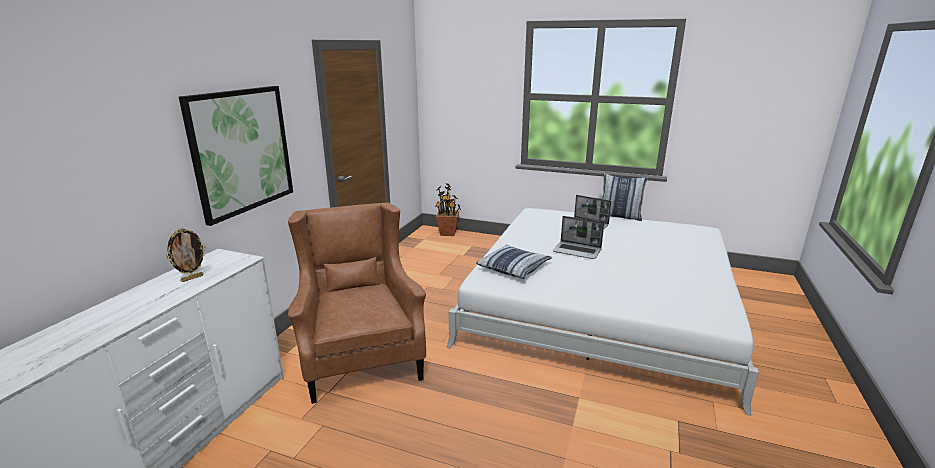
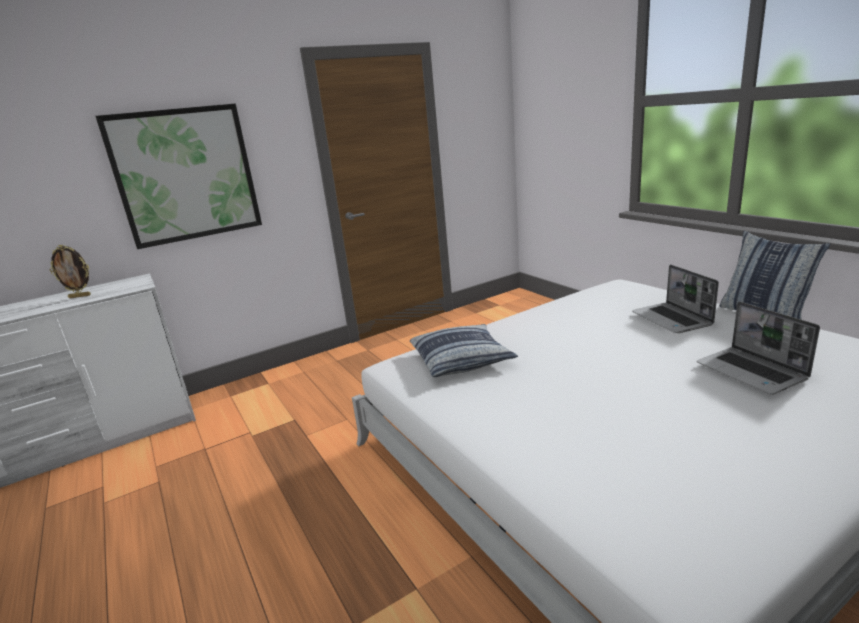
camera: 40 degrees right, 0 degrees up
brown armchair [288,202,426,404] -> none
potted plant [435,183,461,236] -> none
laptop [553,216,604,259] -> laptop moved to [697,301,820,395]

